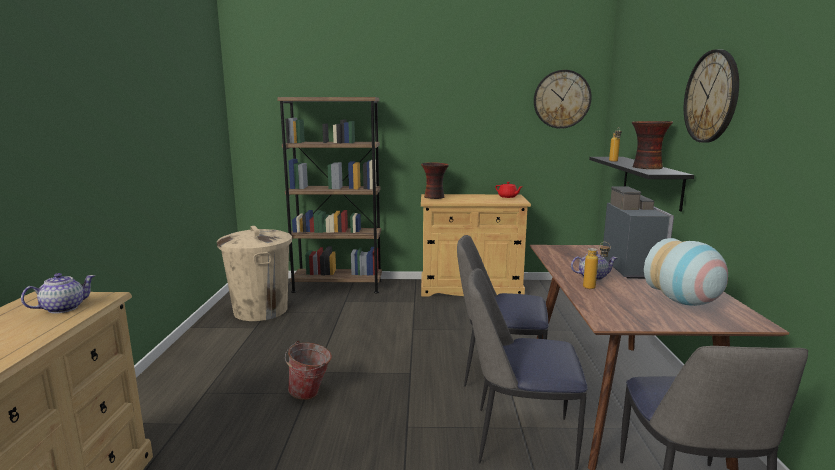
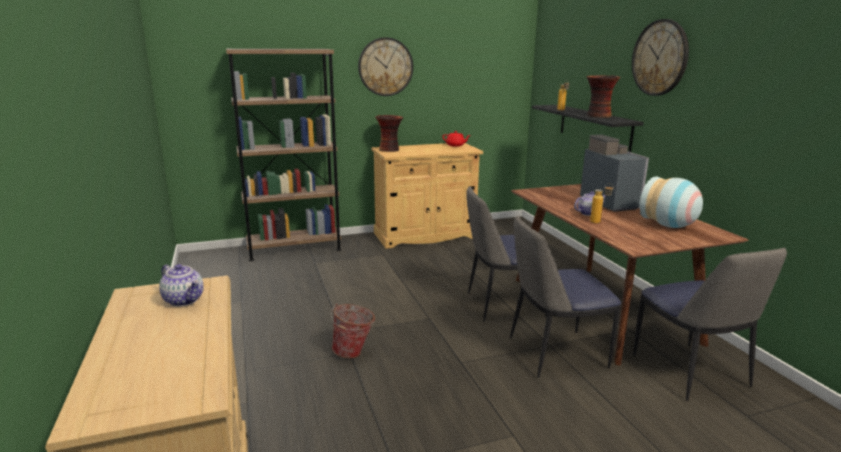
camera: 20 degrees left, 5 degrees up
teapot [21,273,95,314] -> teapot turned 105 degrees clockwise [159,264,204,306]
beige trash can [217,226,292,321] -> none
wall clock [534,70,592,129] -> wall clock moved to [358,37,413,96]

